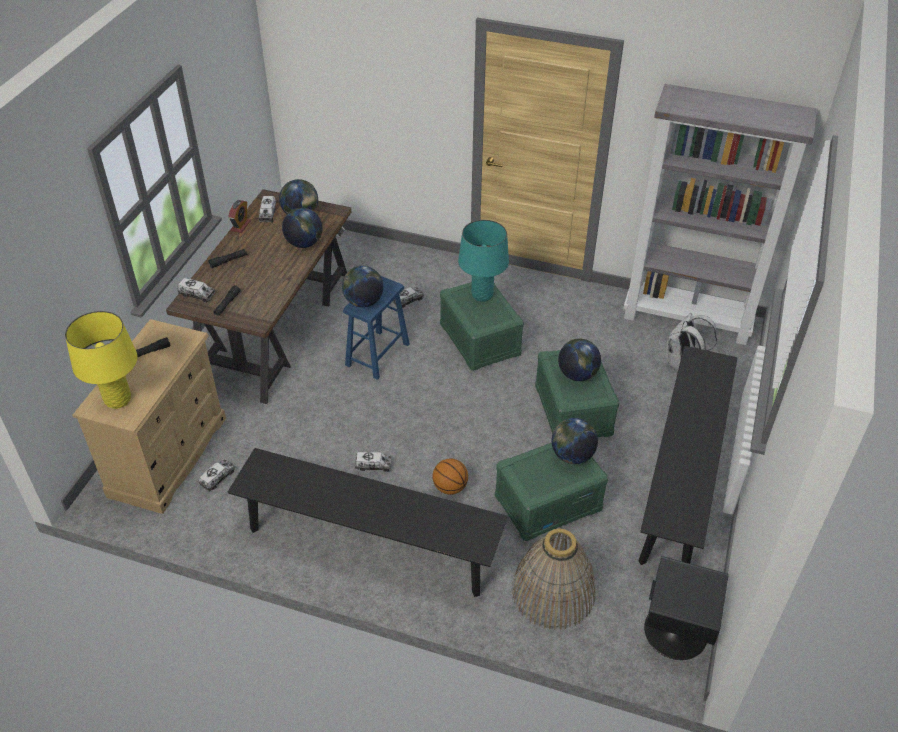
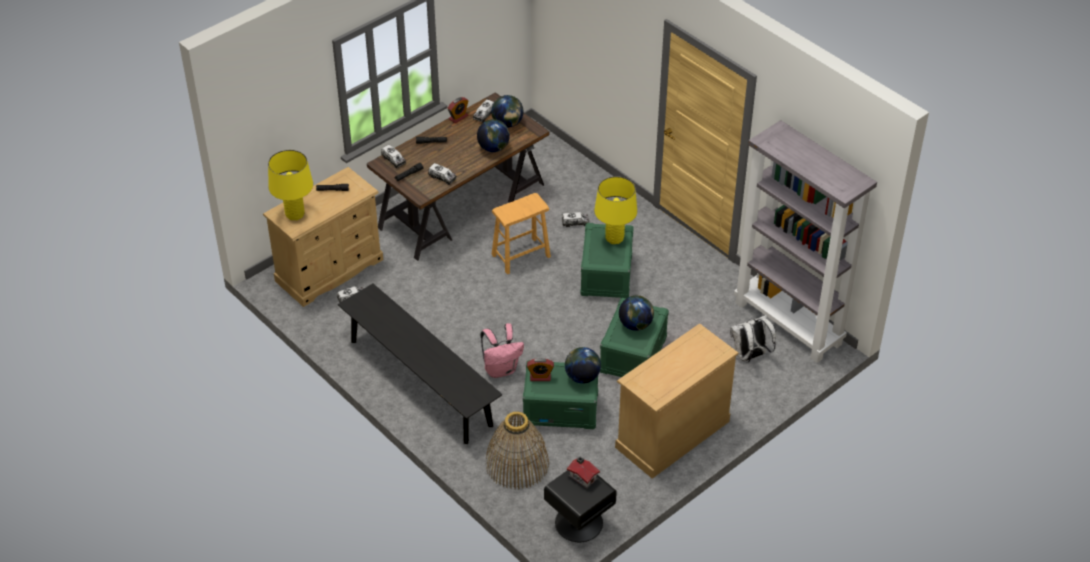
camera: 30 degrees right, 0 degrees up
globe [342,266,383,307] -> none
blue stool [343,276,410,380] -> brown stool [491,193,551,274]
toy truck [355,452,392,472] -> toy truck moved to [428,163,457,185]
basketball [432,459,468,495] -> pink backpack [480,323,524,378]
turquoise table lamp [458,220,509,302] -> yellow table lamp [594,176,637,244]
black bench [638,346,737,565] -> beige dresser [615,323,738,479]
none -> alarm clock [527,358,554,381]
none -> toy house [567,457,600,489]

